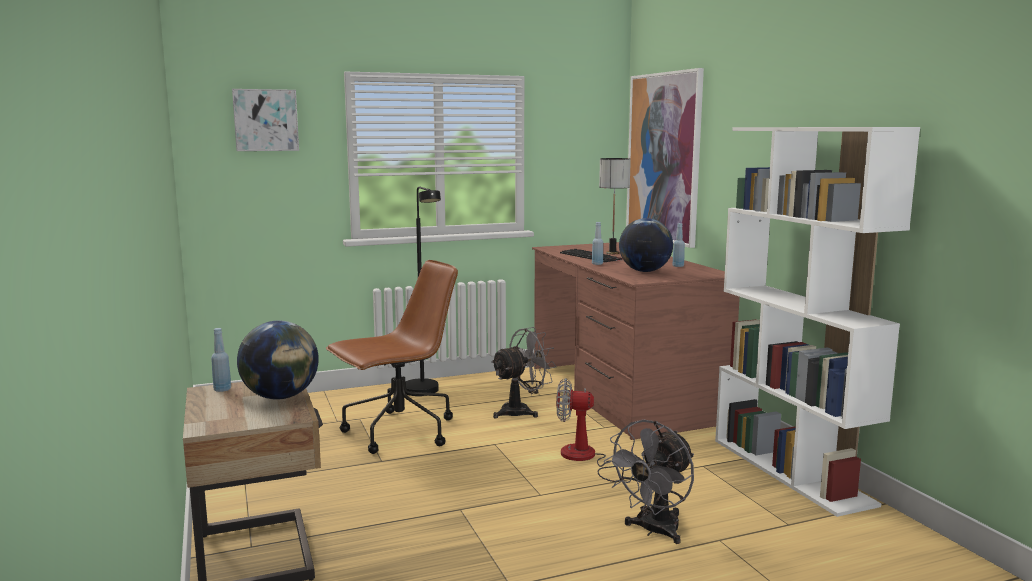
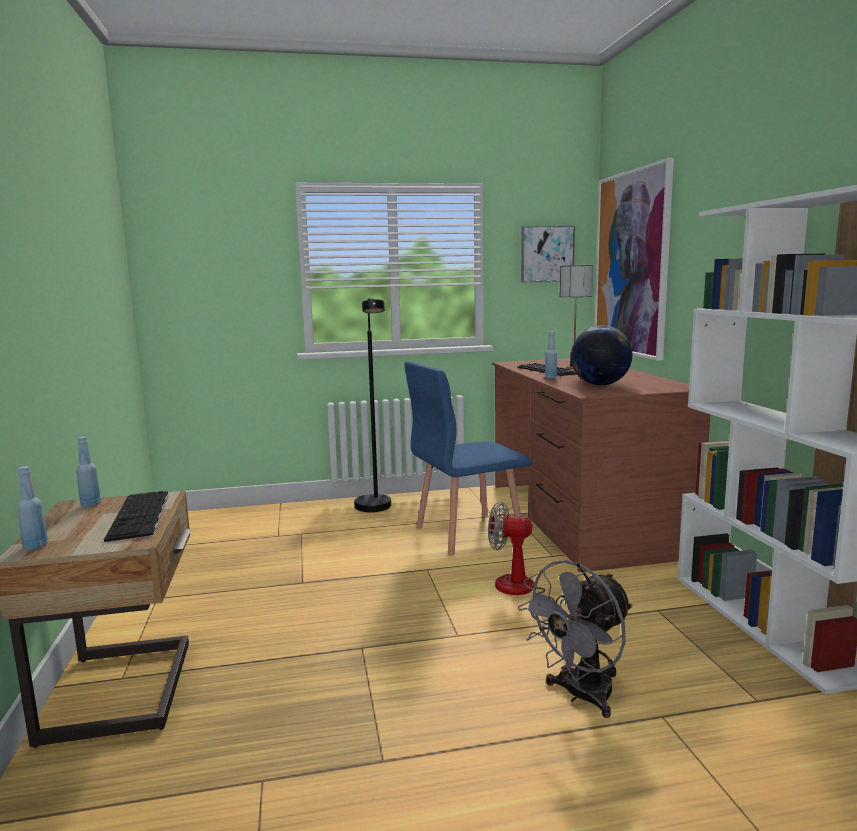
camera: 10 degrees right, 0 degrees up
picture [232,89,299,151] -> picture moved to [521,226,575,282]
globe [237,321,319,399] -> keyboard [104,491,168,542]
brown office chair [326,260,458,454] -> none
grey fan [491,327,557,418] -> blue chair [404,362,532,555]
blue bottle [672,223,685,267] -> blue bottle moved to [17,466,48,550]

